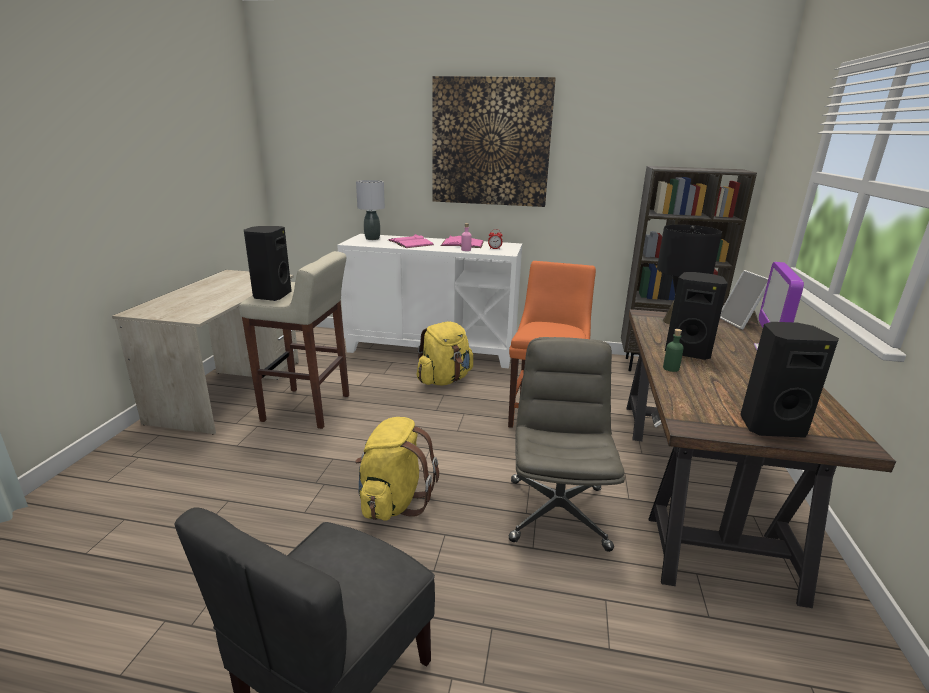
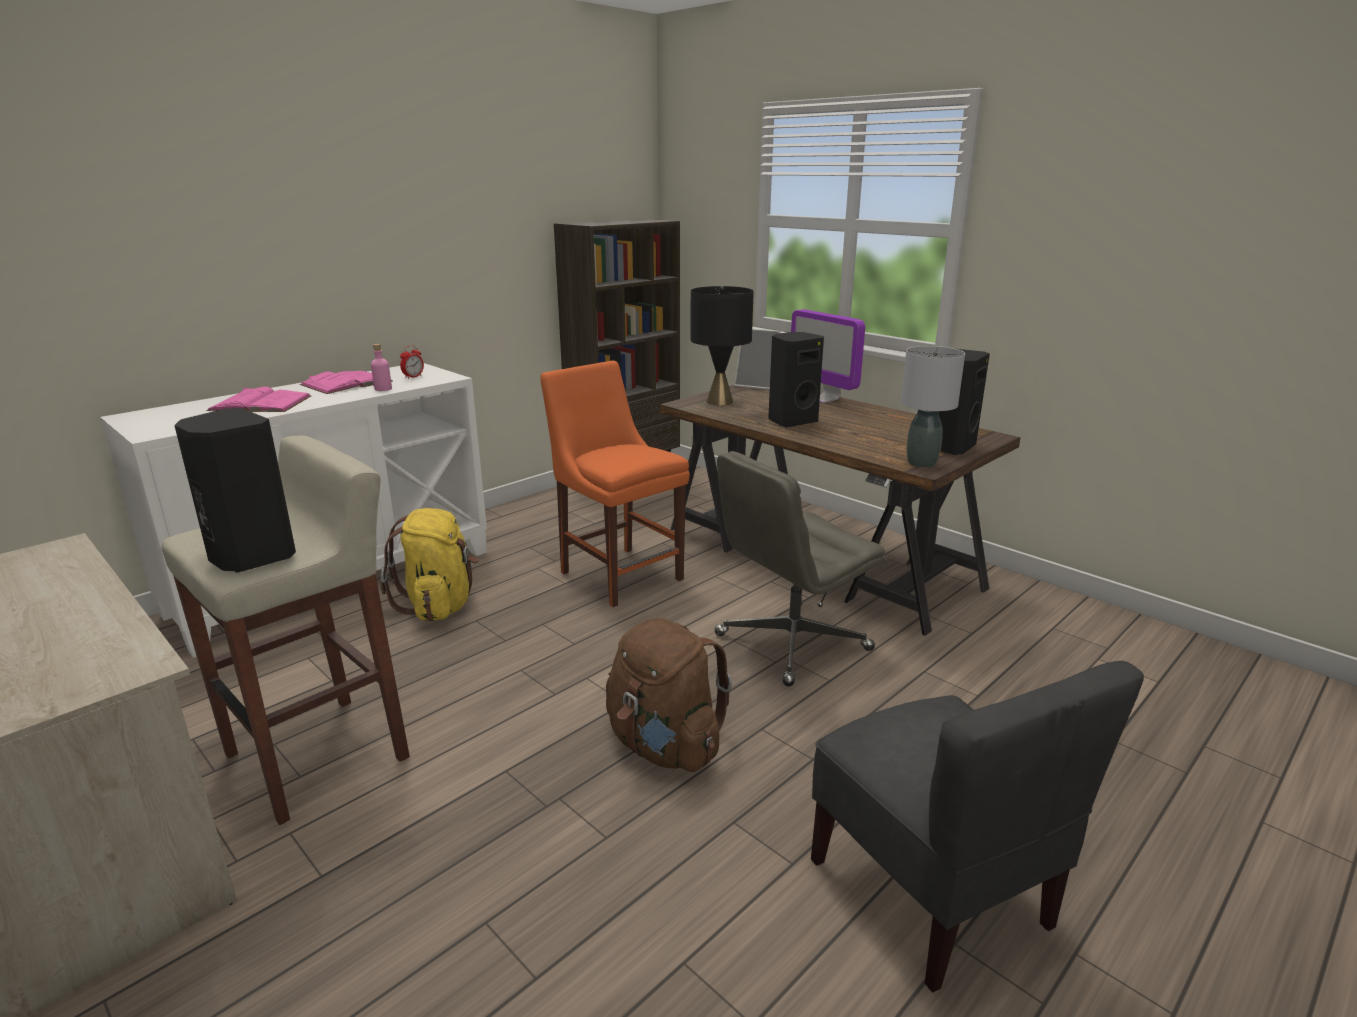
camera: 55 degrees left, 0 degrees up
yellow backpack [355,417,439,521] -> brown backpack [606,618,732,772]
grey table lamp [356,180,385,240] -> grey table lamp moved to [901,346,965,468]
picture [432,76,556,207] -> none
grey office chair [509,337,625,552] -> grey office chair turned 75 degrees counterclockwise [714,451,886,686]
green bottle [663,329,684,372] -> none

